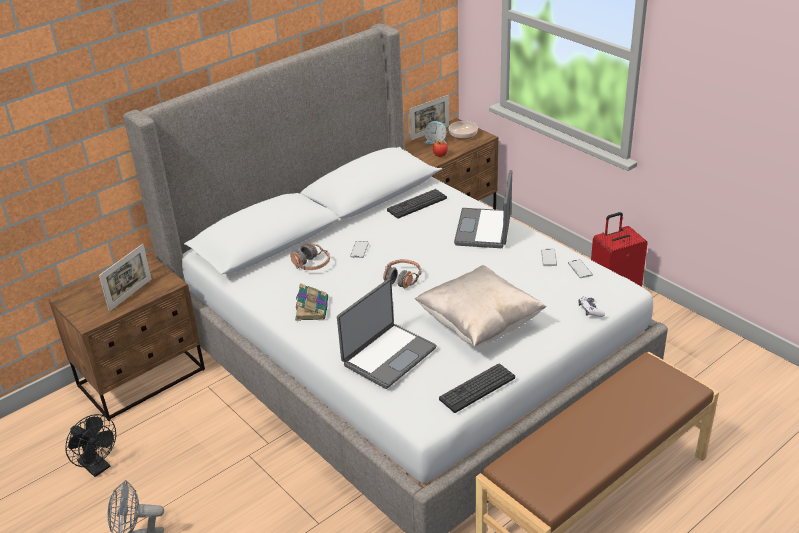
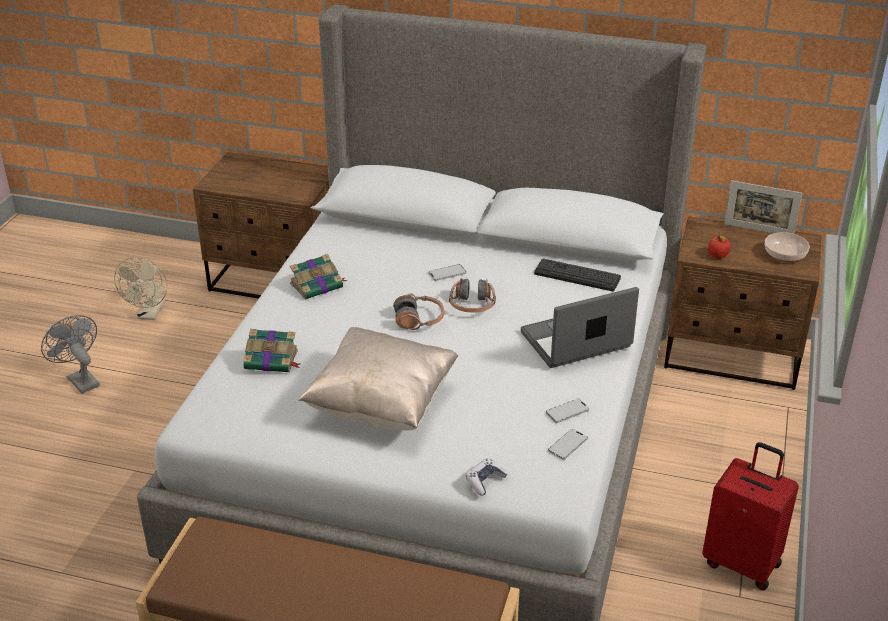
camera: 55 degrees right, 0 degrees up
black fan [65,414,116,477] -> beige fan [114,257,167,320]
picture frame [99,244,152,312] -> none
headphones [290,243,330,270] -> headphones moved to [449,278,496,313]
laptop [337,279,437,389] -> book [243,329,300,372]
alarm clock [424,121,447,144] -> none
keyboard [439,364,515,413] -> none

